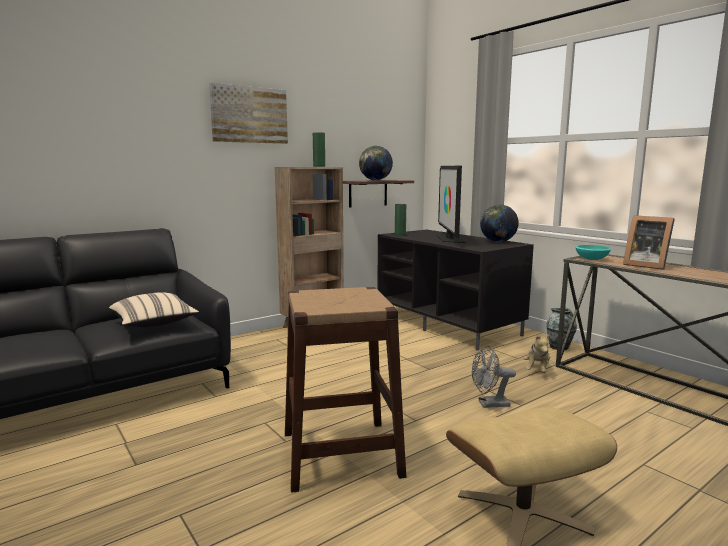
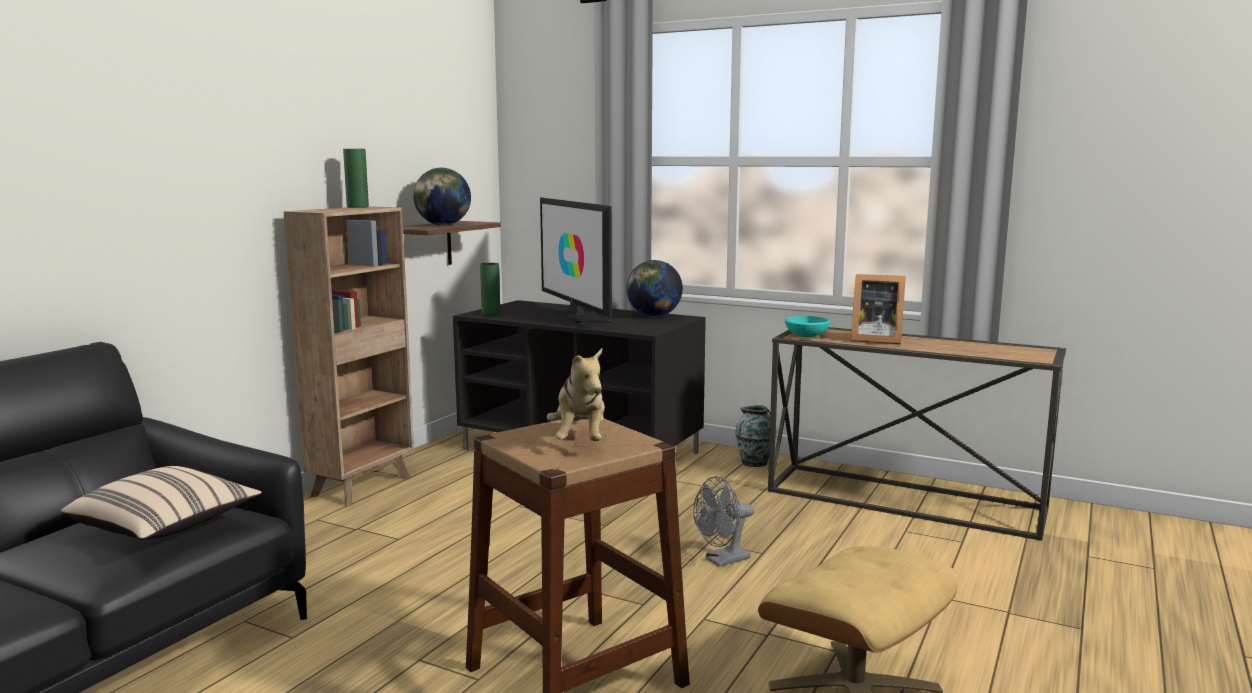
camera: 25 degrees left, 0 degrees up
picture [209,83,288,144] -> none
plush toy [523,334,550,373] -> plush toy moved to [547,348,605,441]

